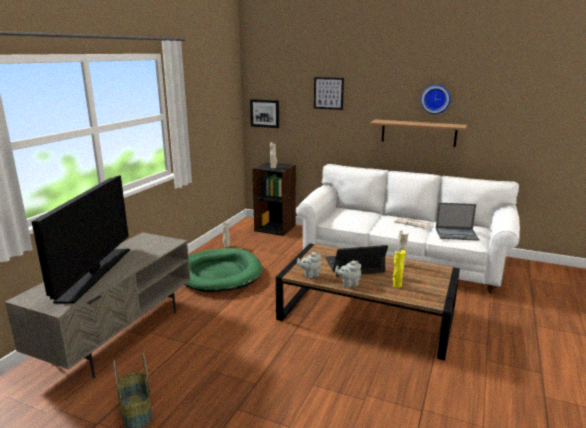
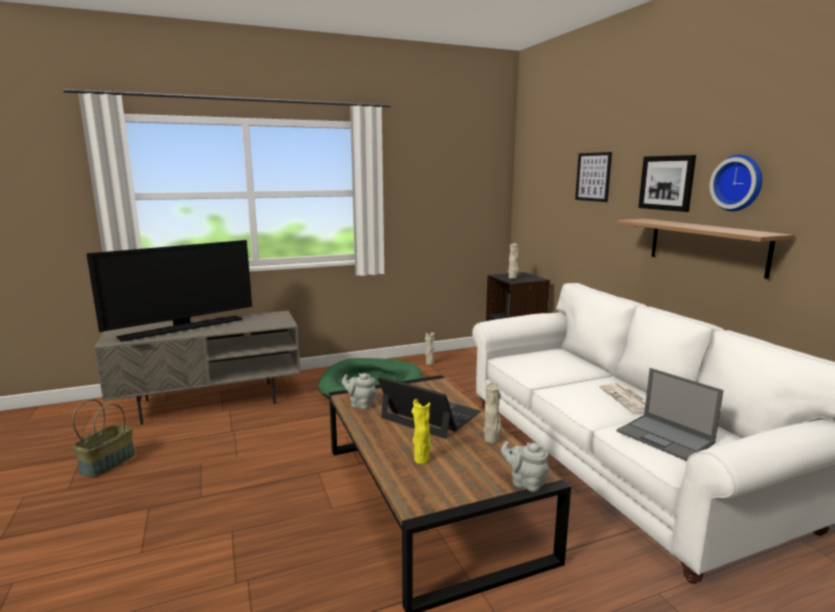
camera: 45 degrees right, 5 degrees down
picture [250,99,279,128] -> picture moved to [638,155,696,212]
grey teapot [335,261,361,287] -> grey teapot moved to [501,441,549,492]

